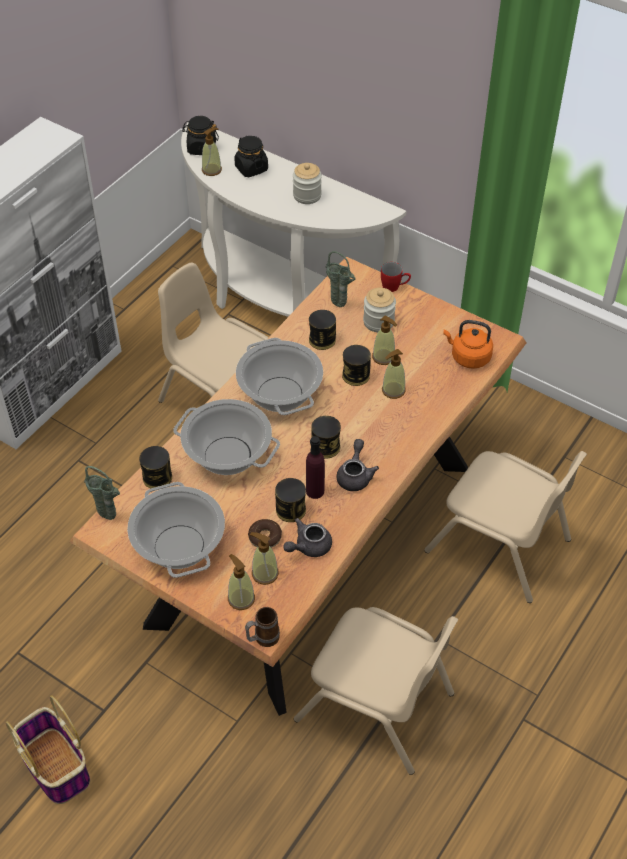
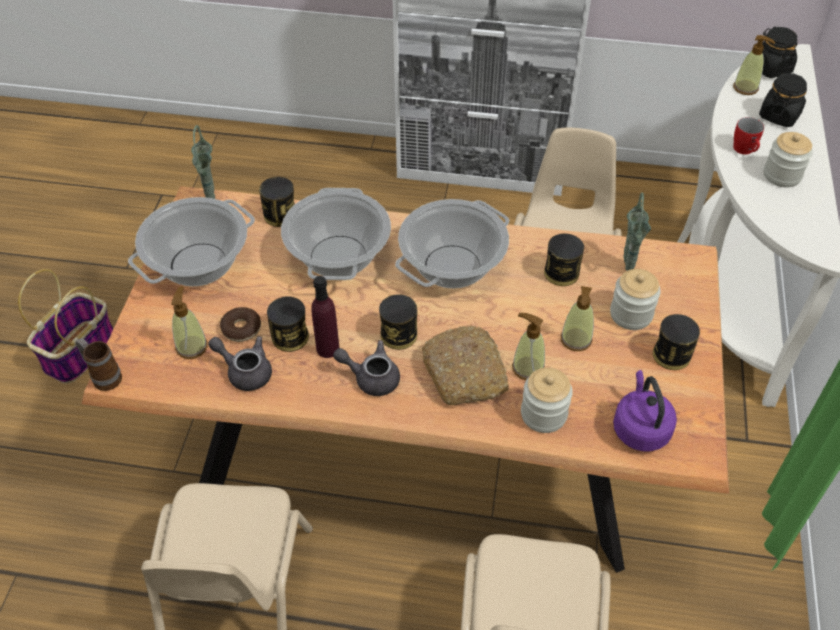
camera: 65 degrees right, 0 degrees up
soap dispenser [228,554,255,610] -> none
grey teapot [336,439,379,491] -> grey teapot turned 150 degrees counterclockwise [333,340,400,396]
can [342,345,371,386] -> can moved to [653,314,700,370]
red mug [381,262,411,292] -> red mug moved to [733,117,764,155]
orange kettle [443,320,493,369] -> purple kettle [613,370,677,451]
none -> bread [422,325,509,405]
none -> jar [521,367,573,433]

